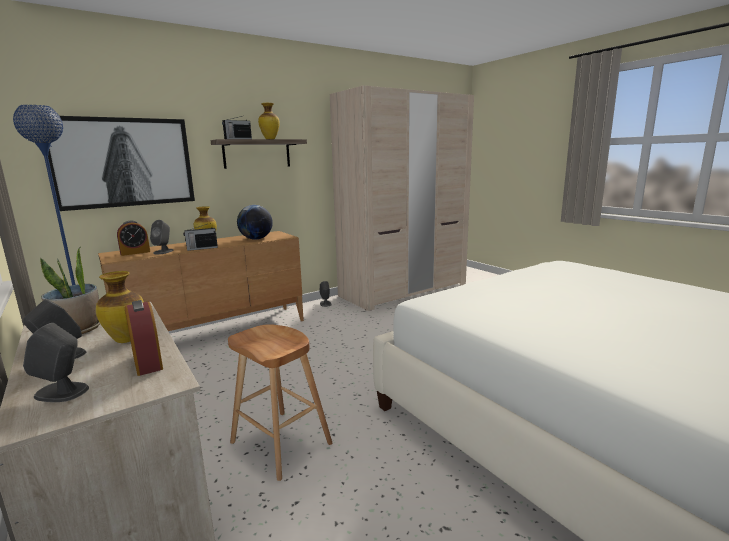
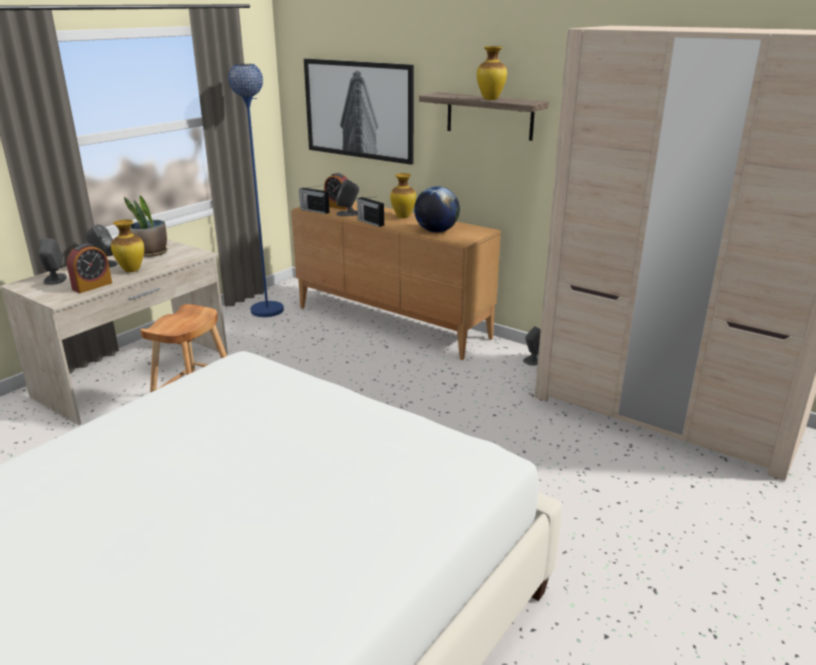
camera: 70 degrees right, 10 degrees up
radio [222,116,252,139] -> radio moved to [299,185,329,214]

